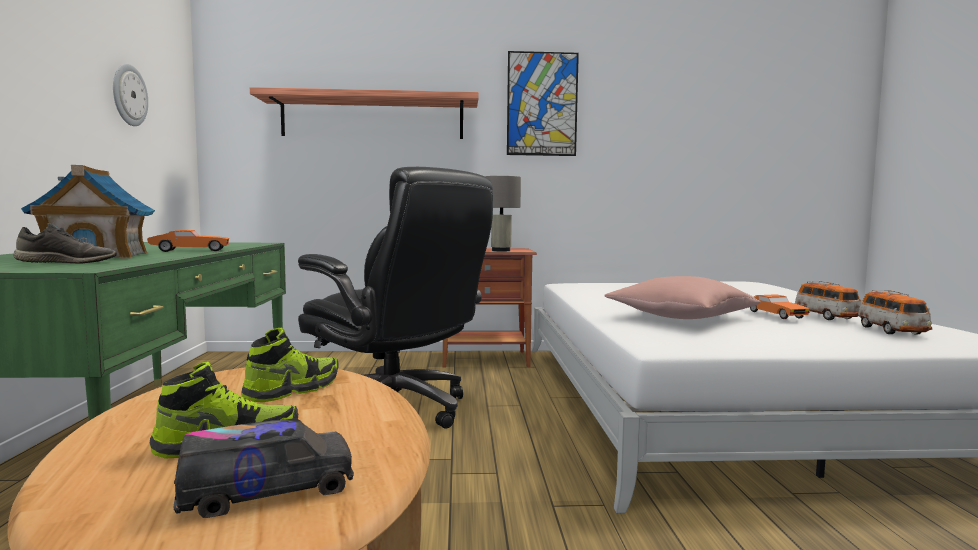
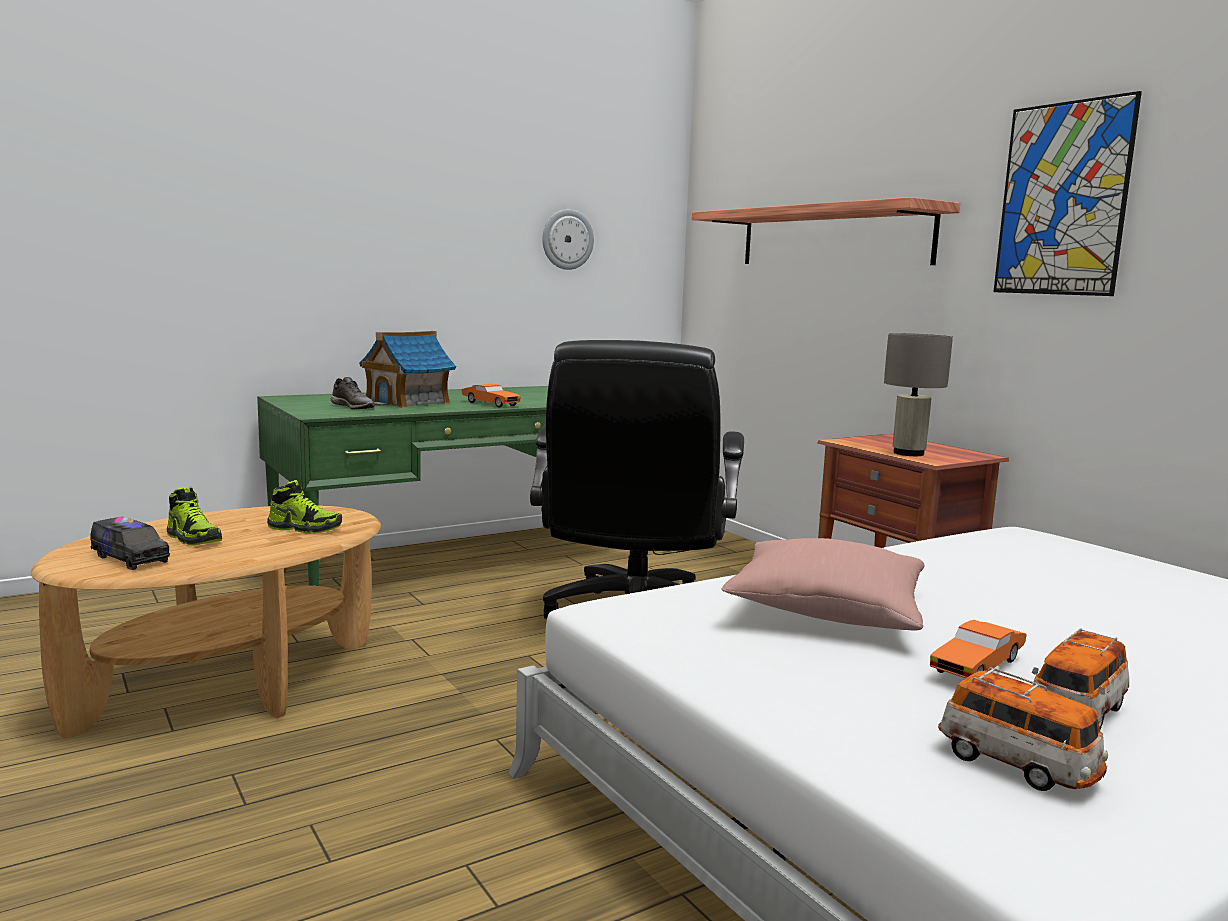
camera: 60 degrees right, 5 degrees up
toy car [858,290,932,335] -> toy car turned 105 degrees counterclockwise [938,667,1108,791]

